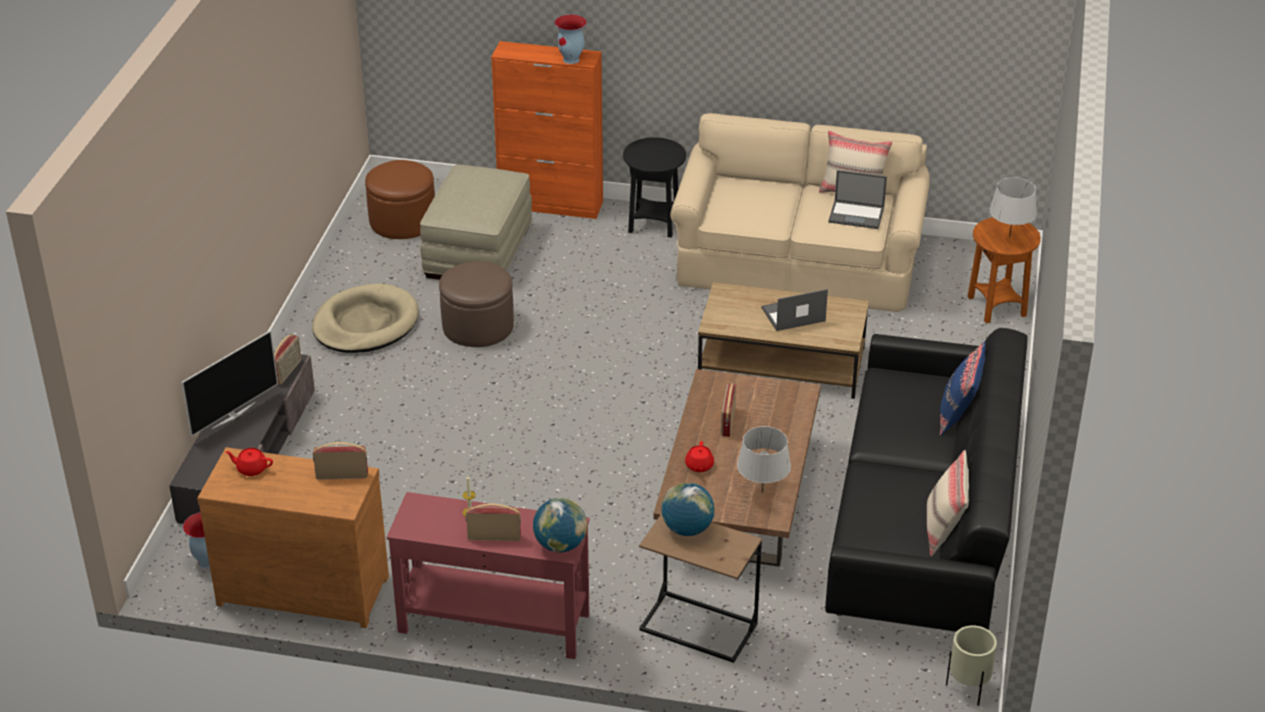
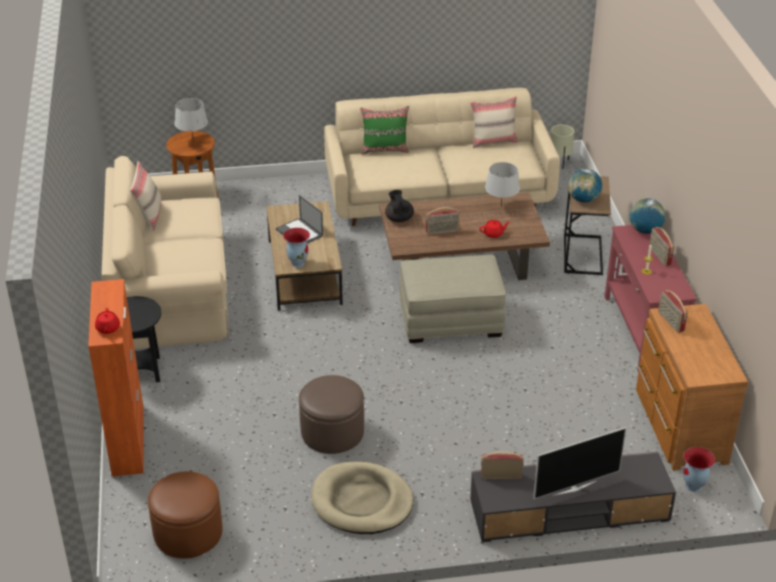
camera: 110 degrees left, 0 degrees up
television [181,330,278,437] -> television turned 135 degrees clockwise [533,427,626,499]
red teapot [225,448,273,476] -> red teapot moved to [95,308,120,334]
beige ottoman [420,165,532,280] -> beige ottoman moved to [399,255,506,343]
vase [554,14,587,64] -> vase moved to [283,228,310,268]
black sofa [825,328,1027,632] -> beige sofa [324,88,560,226]
laptop [828,170,887,229] -> none
blue pillow [940,342,985,436] -> green pillow [360,106,409,155]
none -> black teapot [385,190,414,222]

